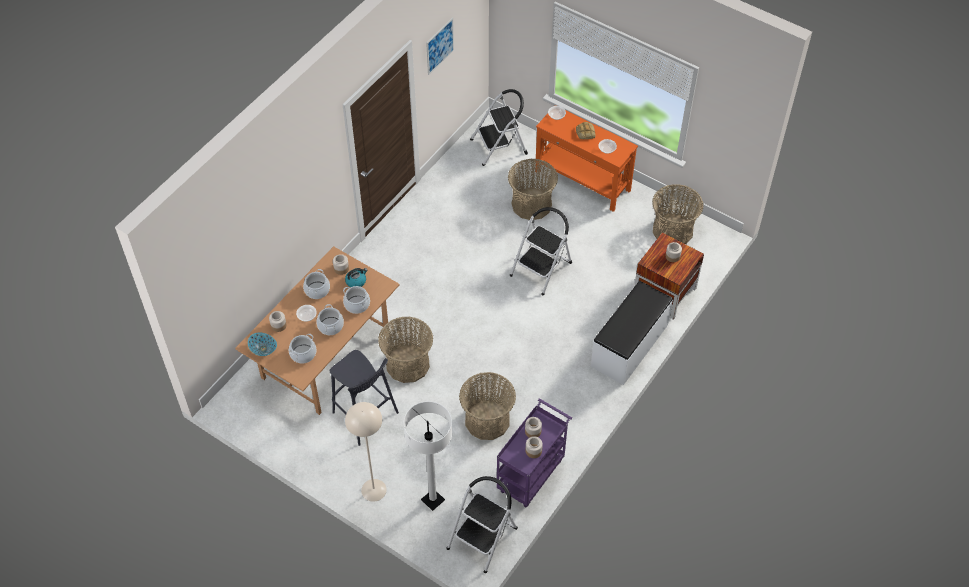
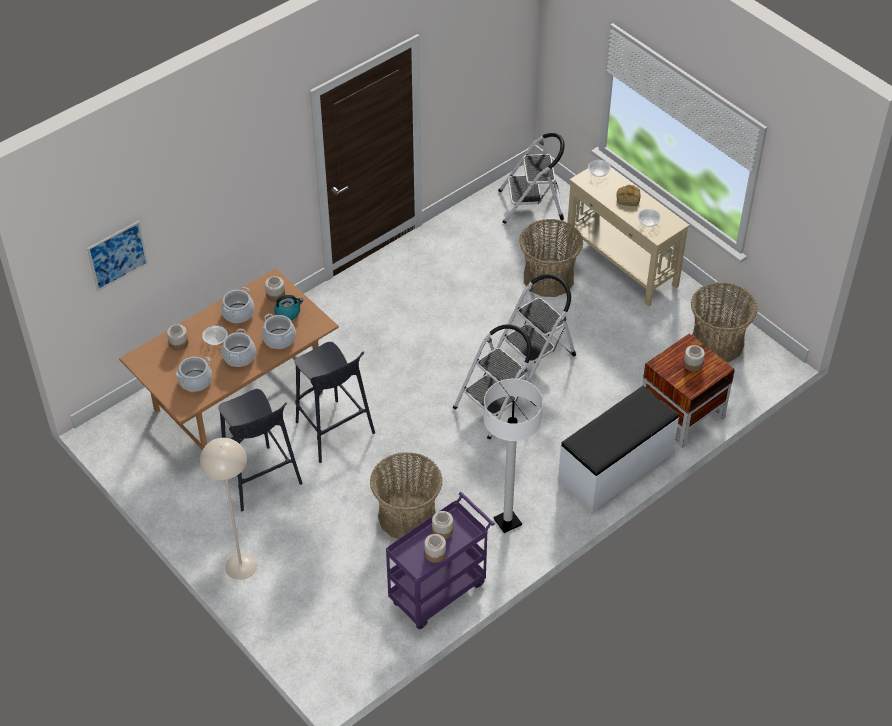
camera: 15 degrees right, 5 degrees down
bowl [248,332,277,356] -> none
basket [378,317,433,383] -> grey stool [294,342,375,463]
white floor lamp [404,401,452,511] -> white floor lamp moved to [484,379,543,533]
picture [426,18,454,75] -> picture moved to [87,221,148,291]
step ladder [446,476,518,573] -> step ladder moved to [453,324,536,439]
orange console table [535,105,638,212] -> beige console table [566,167,690,306]

